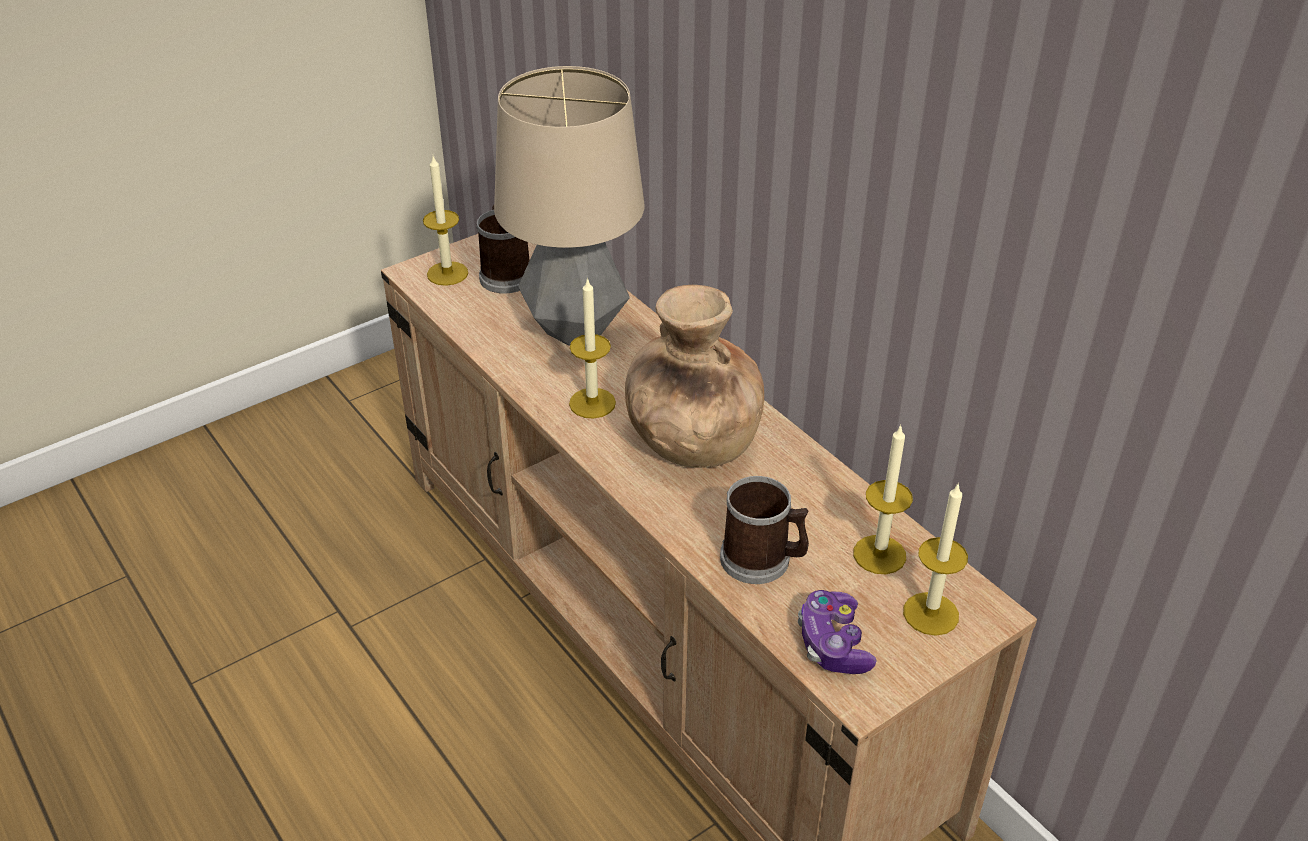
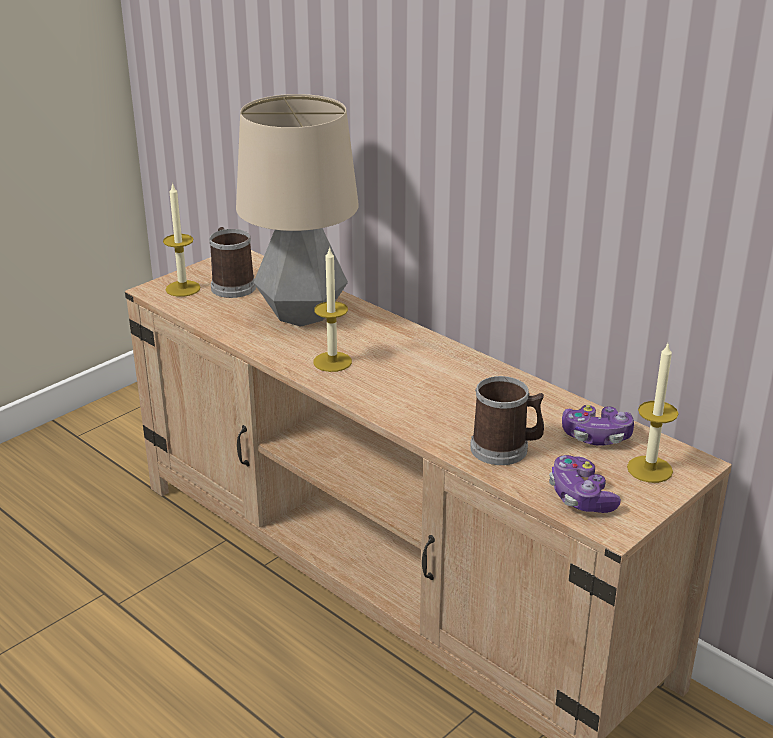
camera: 10 degrees left, 10 degrees down
brown vase [625,285,764,468] -> none
candle [853,424,913,574] -> game controller [562,405,634,446]

